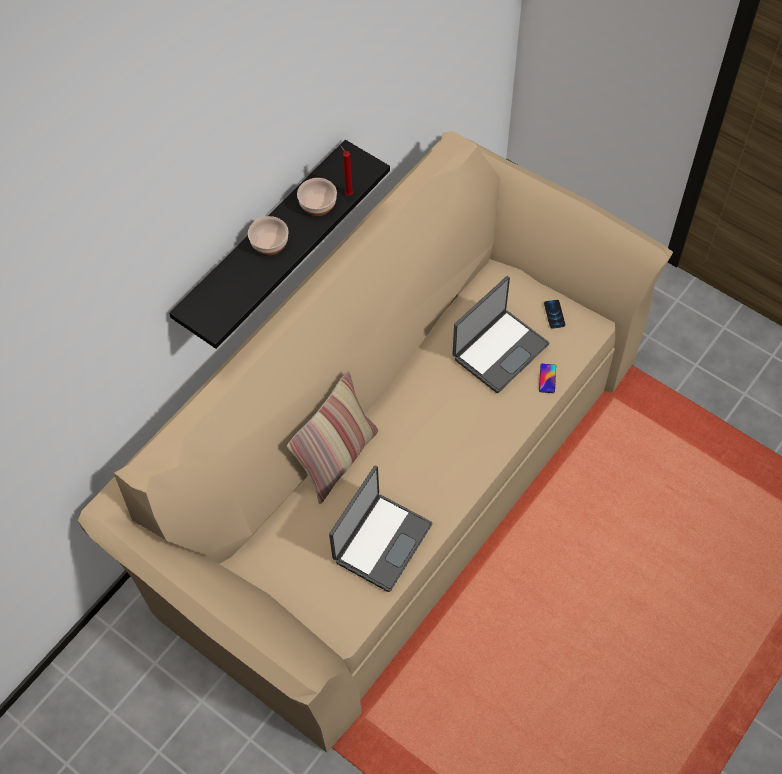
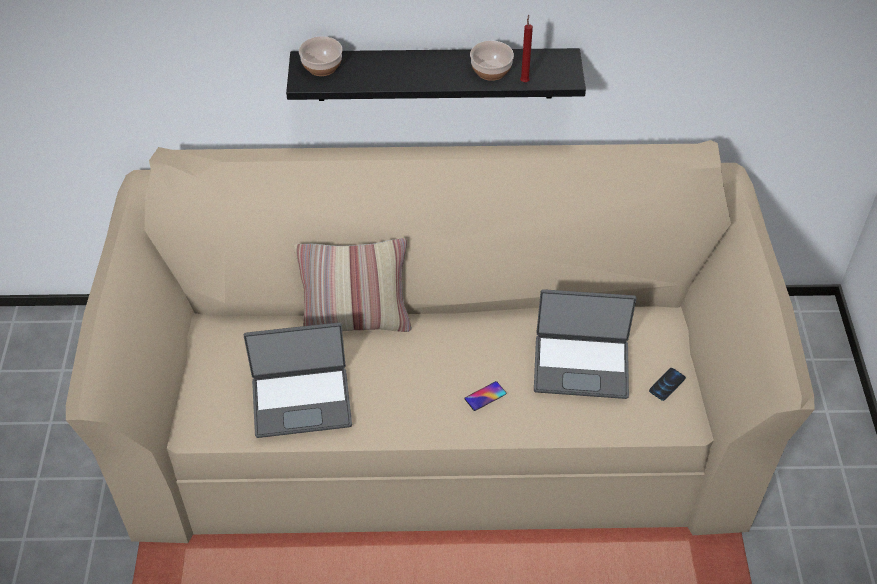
camera: 50 degrees right, 10 degrees down
bowl [248,216,288,255] -> bowl moved to [299,36,343,76]
phone [539,364,556,393] -> phone moved to [464,381,506,411]

